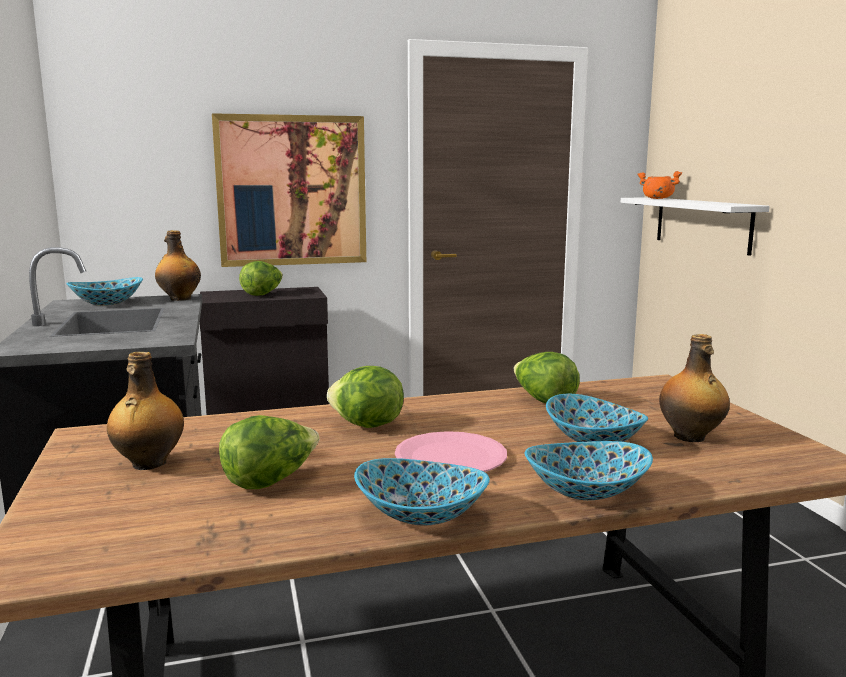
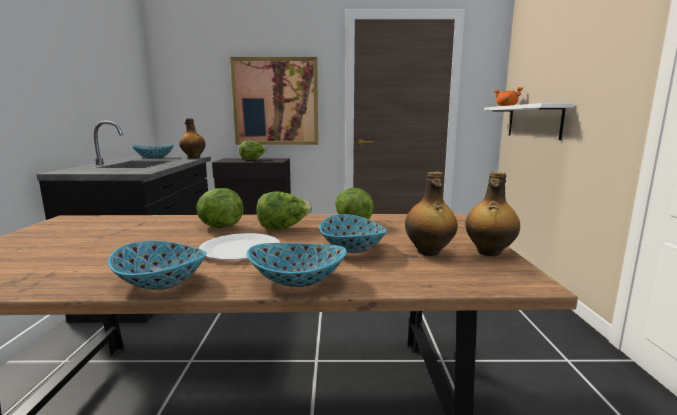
camera: 15 degrees right, 0 degrees up
bottle [107,352,184,470] -> bottle moved to [465,172,520,256]
lettuce [219,415,319,489] -> lettuce moved to [256,191,313,230]
pink plate [395,431,507,472] -> white plate [199,233,280,260]

